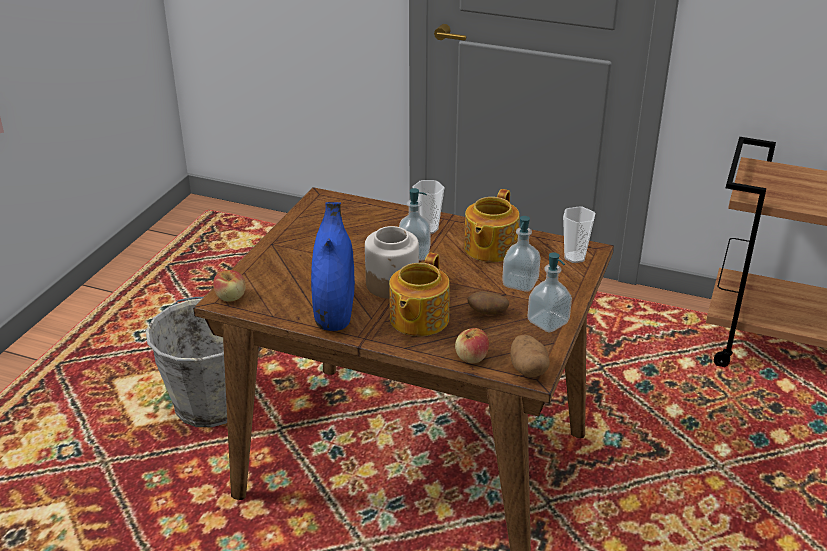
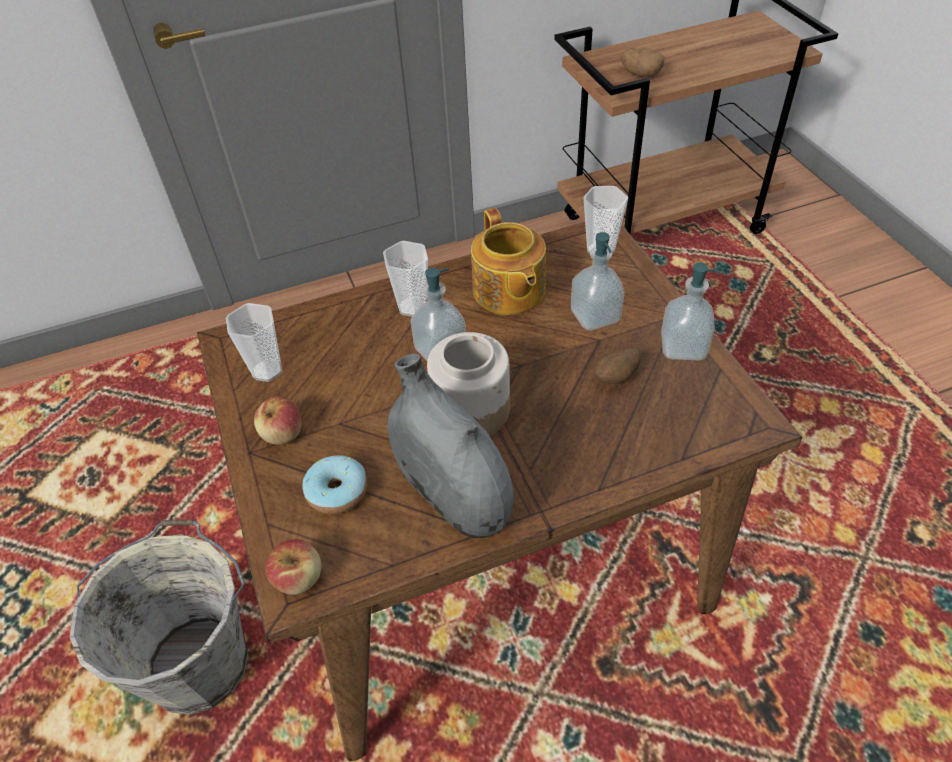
camera: 40 degrees left, 15 degrees up
blue vase [311,202,355,331] -> grey vase [388,354,514,538]
teapot [389,253,450,336] -> none
apple [455,328,489,363] -> apple moved to [254,396,302,445]
potato [510,335,550,378] -> potato moved to [621,48,665,77]
none -> cup [226,303,282,382]
none -> donut [302,455,367,514]

